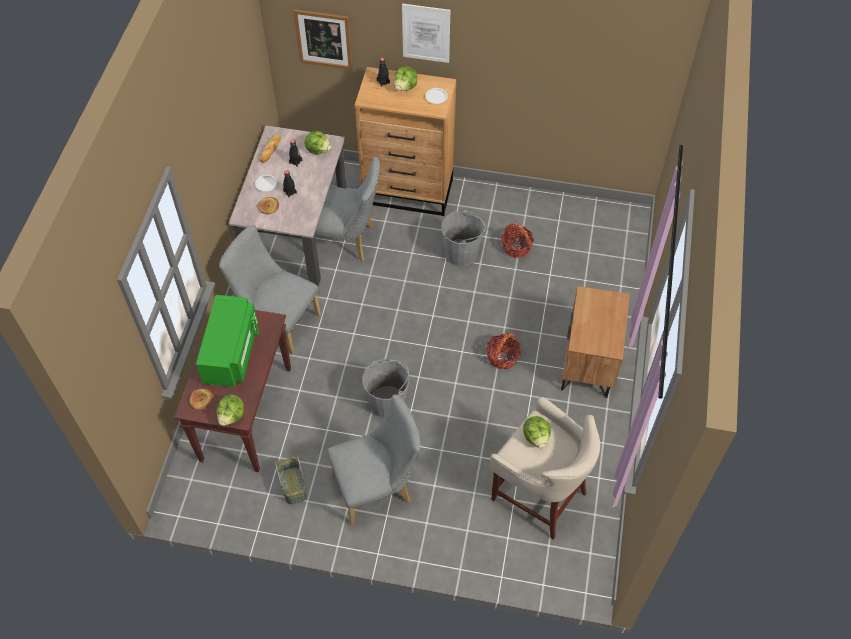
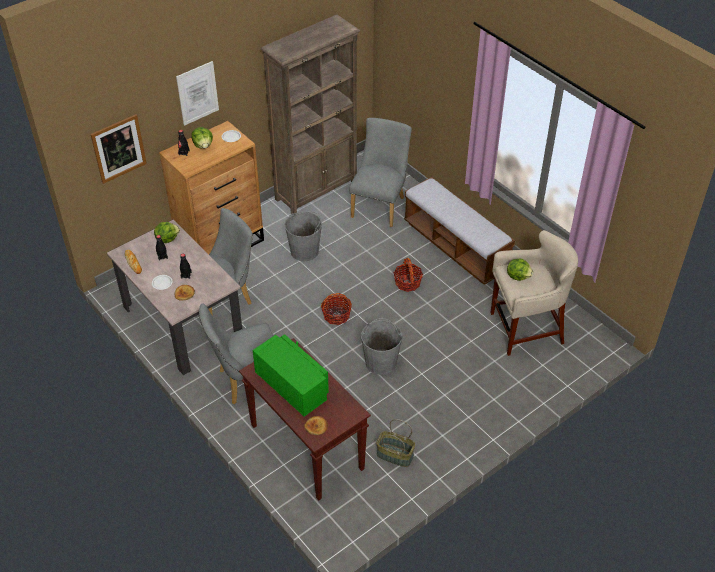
camera: 50 degrees left, 10 degrees down
lettuce [216,394,244,426] -> none
grey chair [327,394,421,525] -> grey chair moved to [349,118,412,227]
basket [501,223,534,258] -> basket moved to [321,293,352,325]
brown nightstand [561,286,630,398] -> bench [404,177,515,284]
none -> brown bookcase [261,15,360,214]

